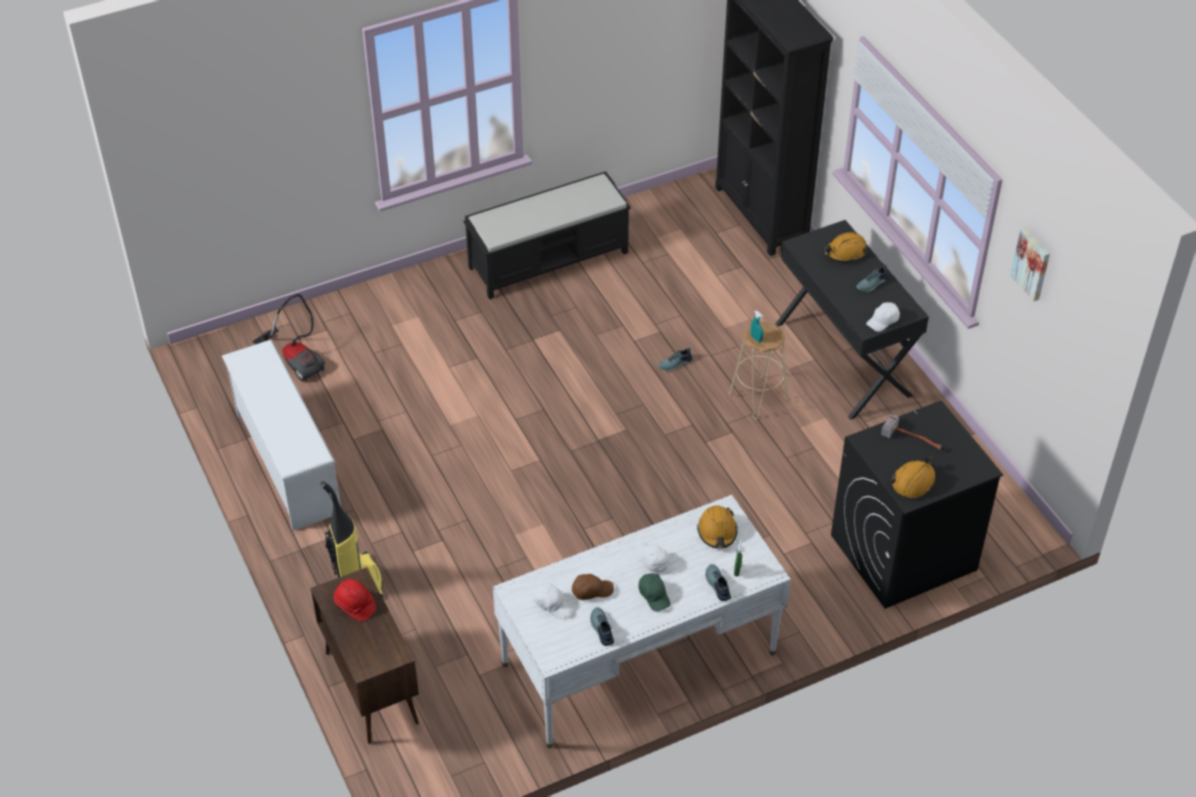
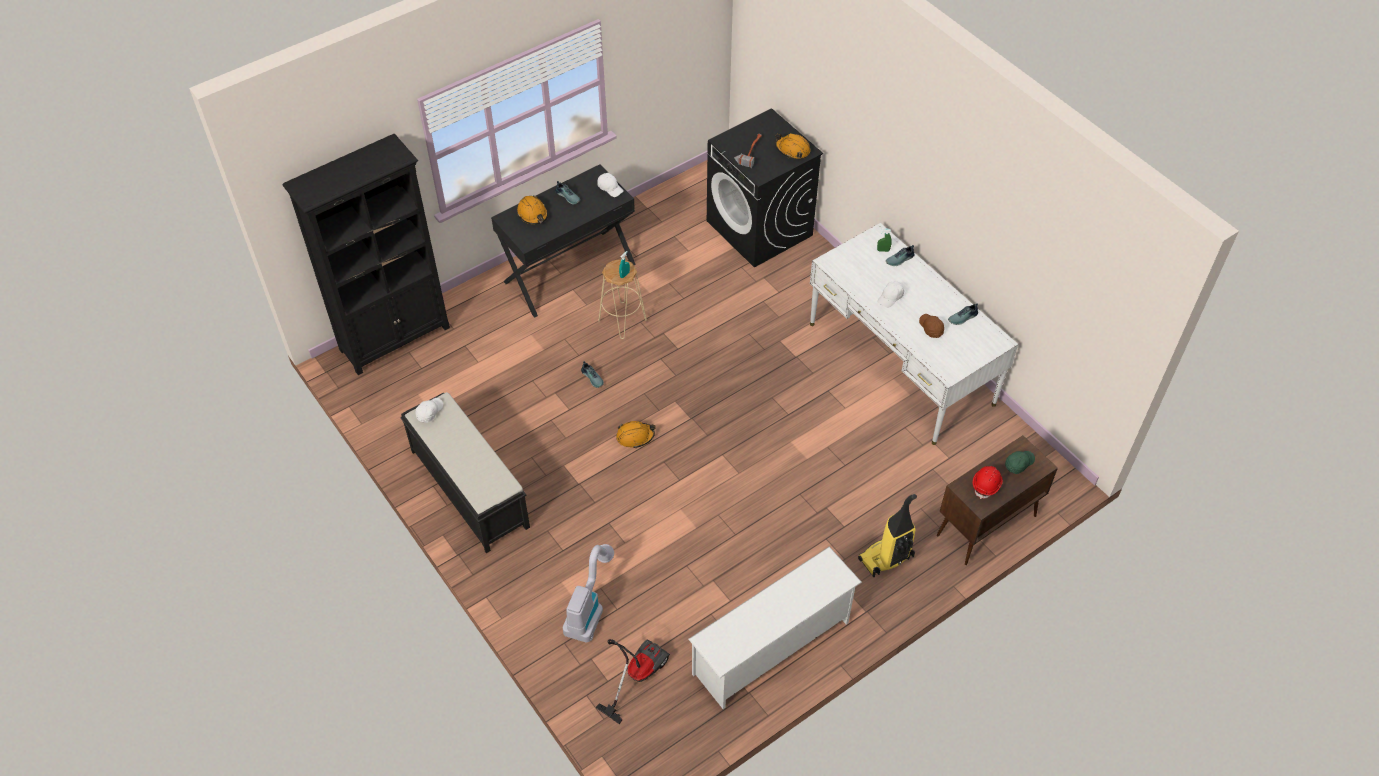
camera: 100 degrees left, 5 degrees up
white cap [534,583,573,619] -> white cap moved to [415,398,443,423]
green cap [638,573,671,612] -> green cap moved to [1005,451,1035,474]
orange hard hat [697,505,738,548] -> orange hard hat moved to [616,421,656,448]
picture [1010,228,1050,301] -> none
none -> vacuum cleaner [563,544,614,642]

